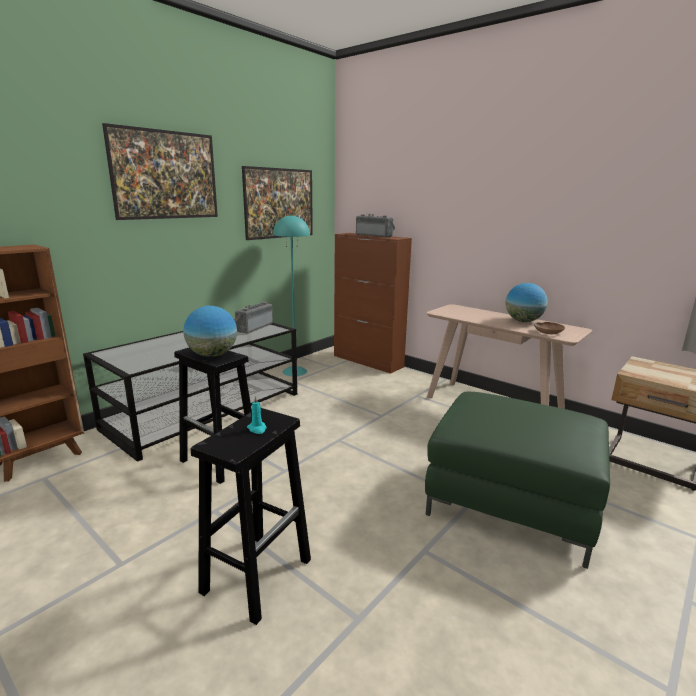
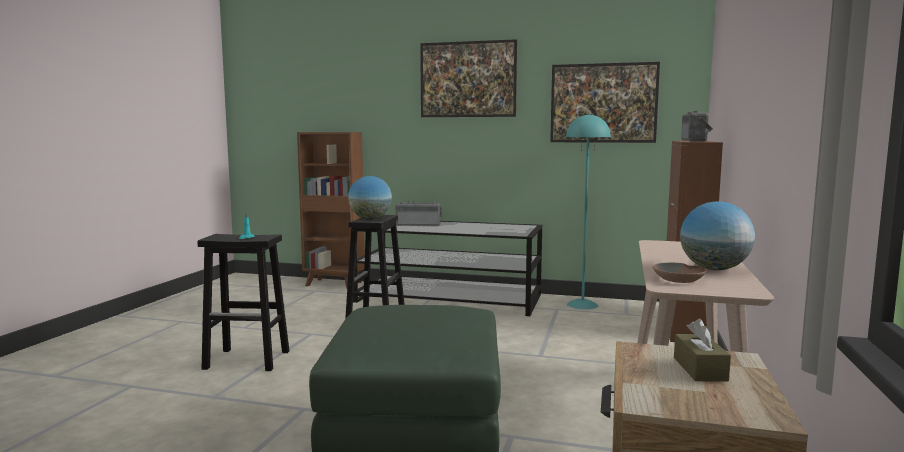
camera: 65 degrees right, 10 degrees down
radio [234,302,273,333] -> radio moved to [395,201,442,226]
none -> brown tissue box [674,319,731,382]

